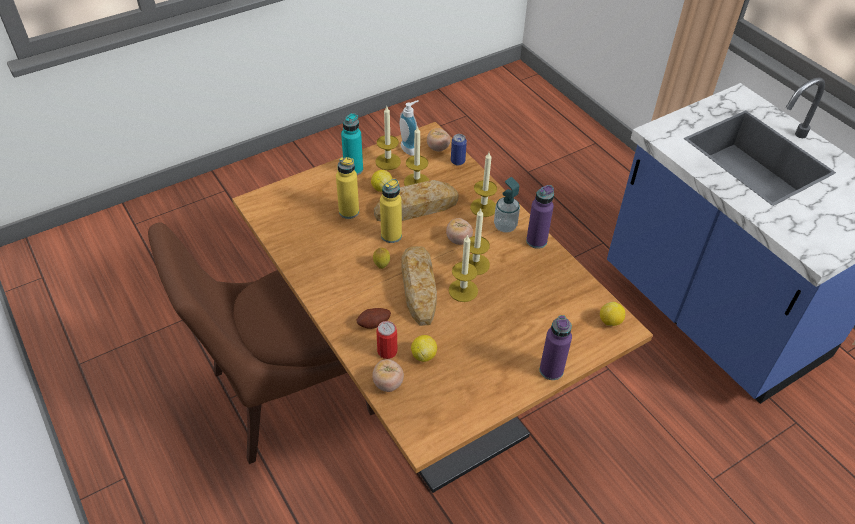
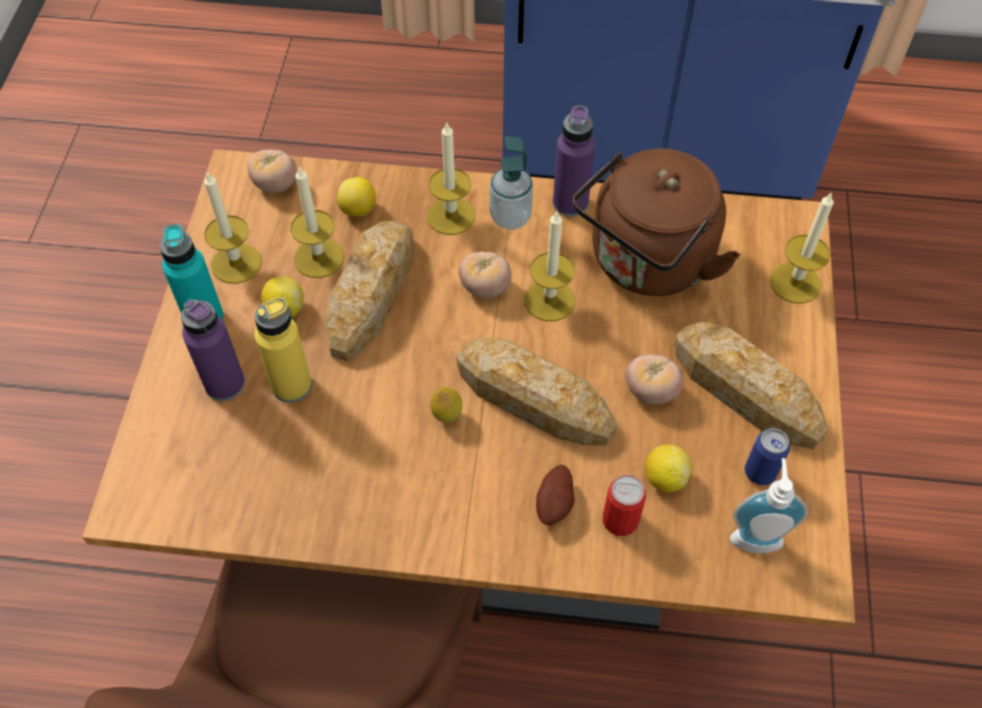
camera: 50 degrees left, 10 degrees up
tomato [372,359,404,392] -> tomato moved to [625,354,683,404]
yellow bottle [380,179,402,243] -> none
soap dispenser [400,100,419,156] -> soap dispenser moved to [730,458,808,554]
candle [449,234,478,302] -> candle moved to [770,192,834,304]
can [451,134,467,166] -> can moved to [745,428,790,485]
purple bottle [540,315,572,380] -> purple bottle moved to [181,299,245,401]
lemon [600,302,625,326] -> lemon moved to [337,177,376,217]
none -> brown kettle [573,148,740,296]
none -> bread [674,321,828,449]

